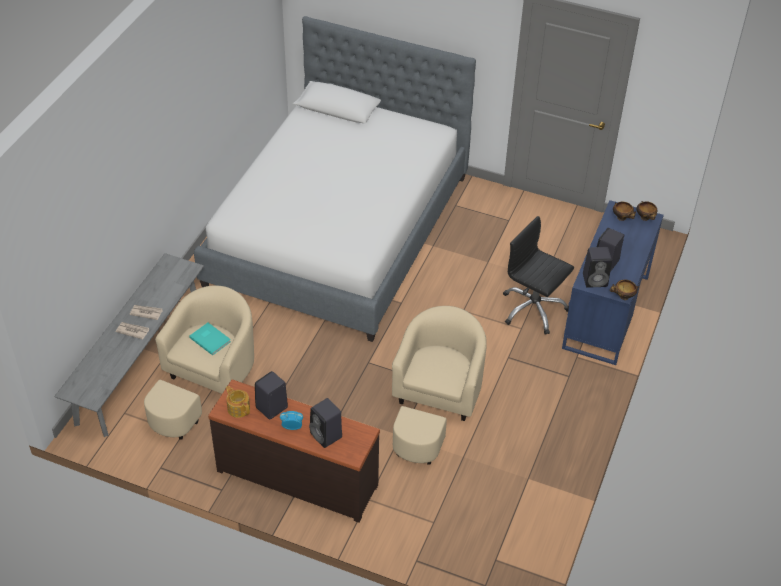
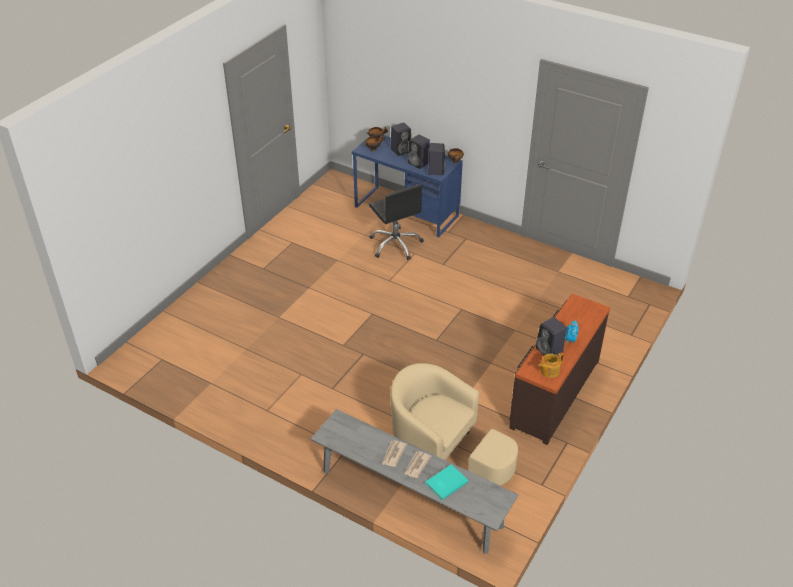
camera: 80 degrees left, 5 degrees down
turquoise book [189,323,231,356] -> turquoise book moved to [426,464,469,500]
bed [194,16,476,342] -> none
black speaker [309,398,342,448] -> black speaker moved to [391,123,411,156]
beige armchair [392,306,487,465] -> none
black office chair [503,216,574,335] -> black office chair turned 75 degrees counterclockwise [369,184,424,260]

